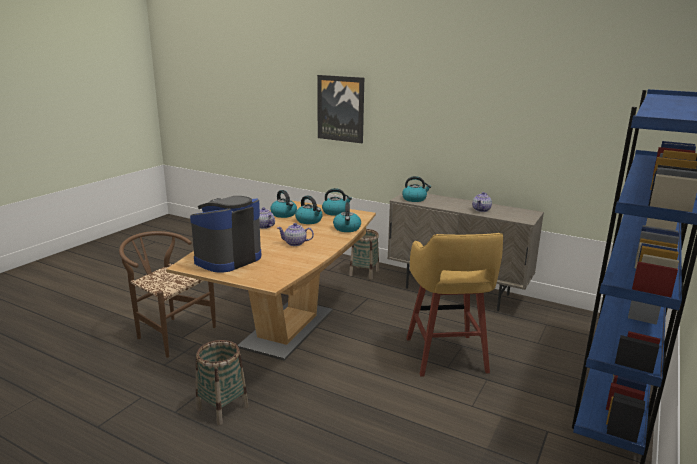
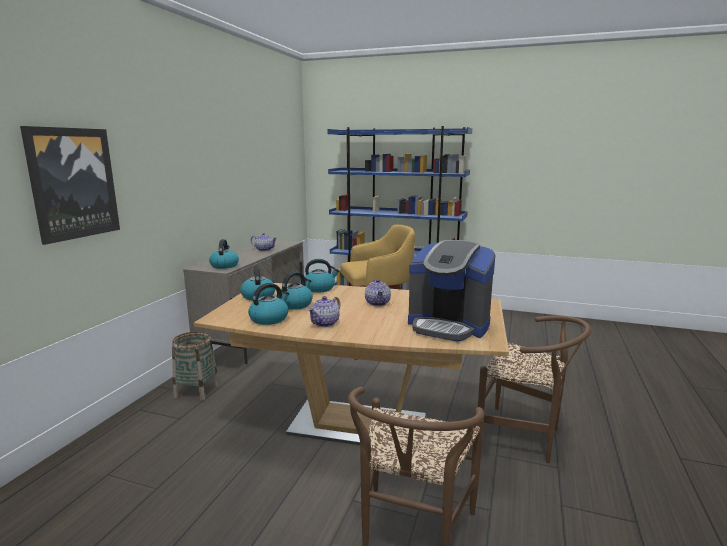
camera: 100 degrees left, 5 degrees down
basket [196,340,249,425] -> brown chair [478,316,591,463]

